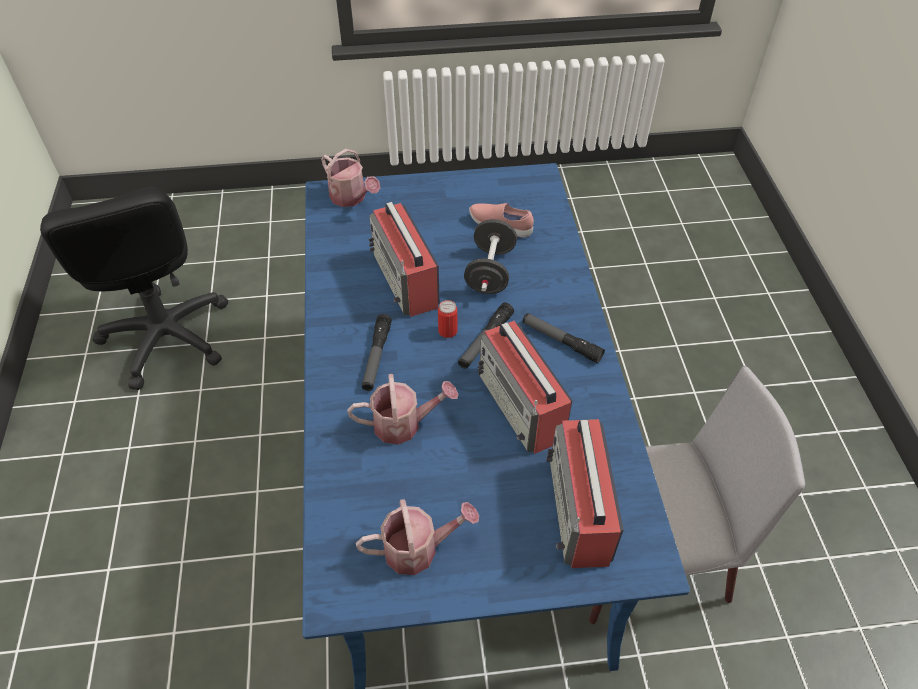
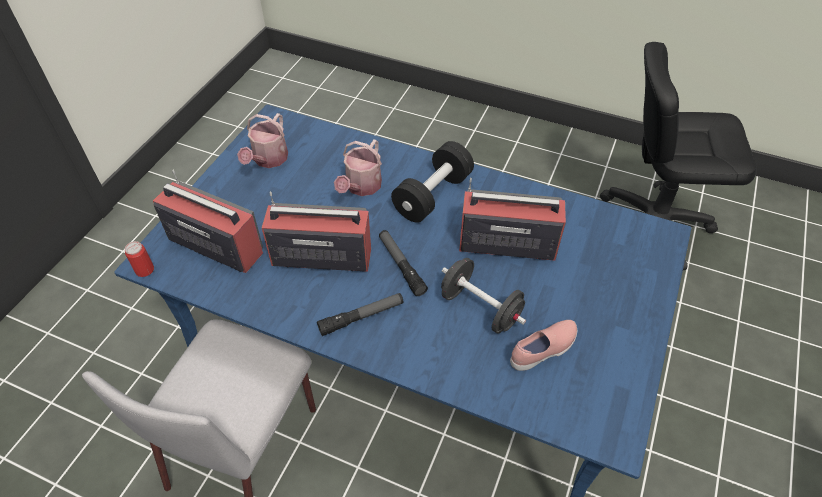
camera: 120 degrees right, 0 degrees up
watering can [321,149,380,207] -> none
flashlight [362,314,392,391] -> black dumbbell [391,141,474,223]
can [438,300,457,338] -> can moved to [125,241,154,277]

